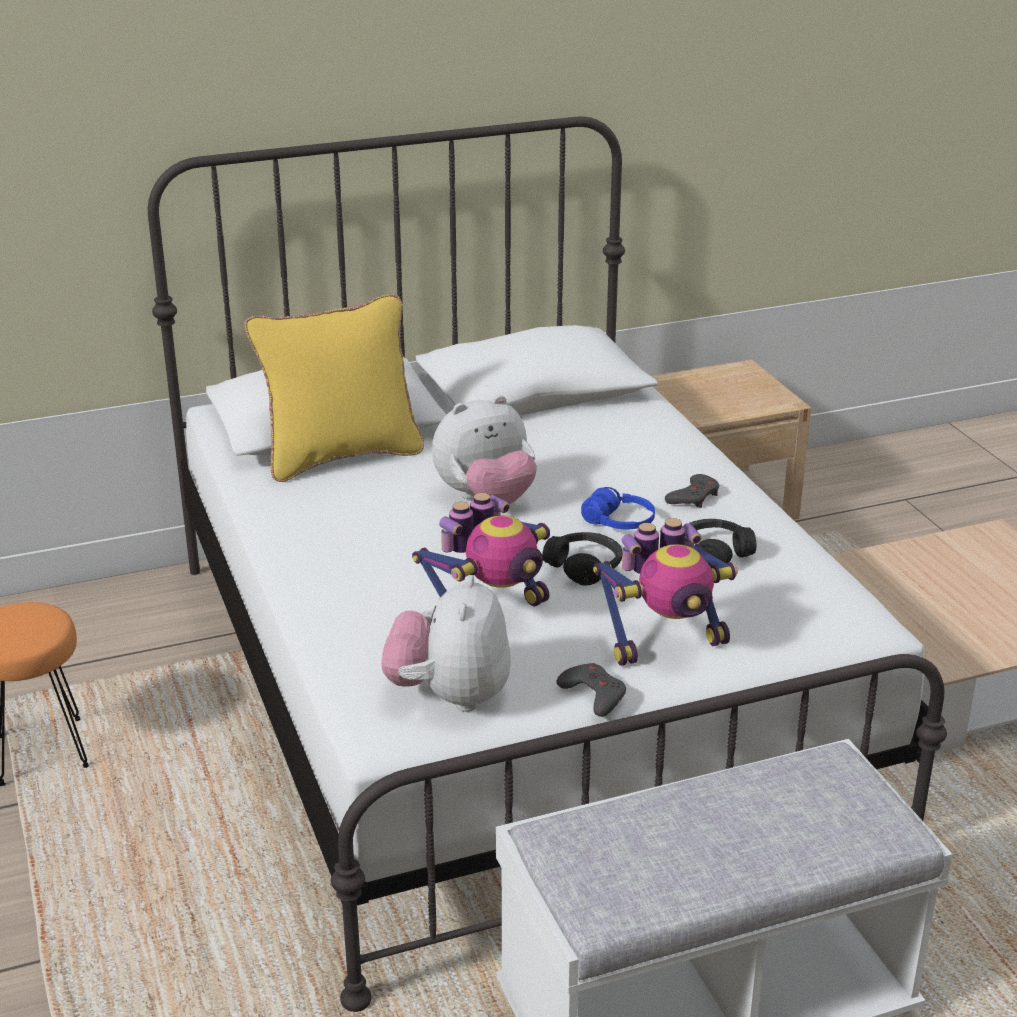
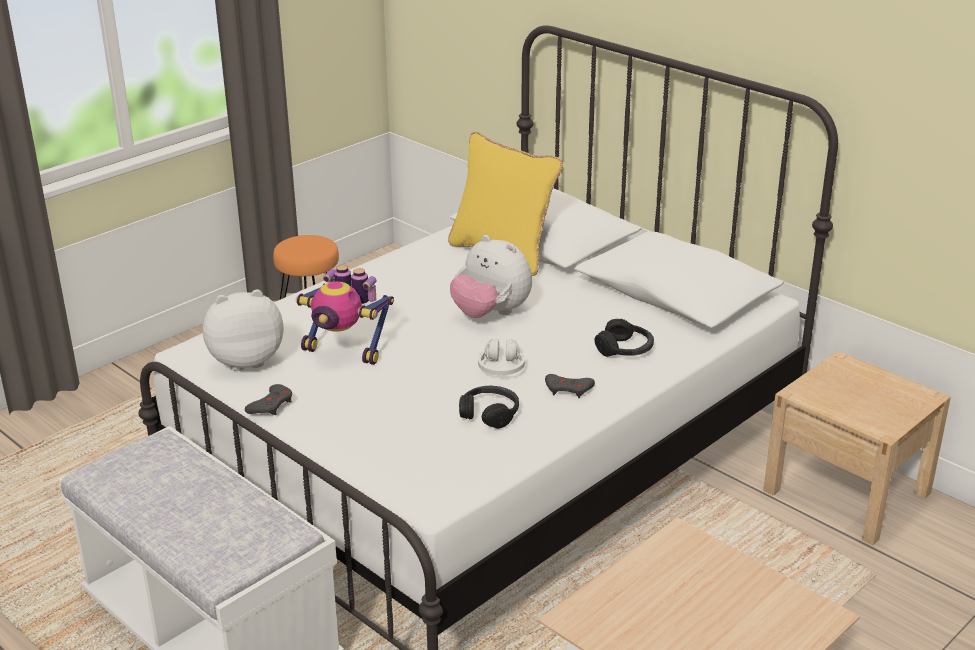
camera: 65 degrees right, 0 degrees up
black headphones [542,532,622,586] -> black headphones moved to [594,319,654,357]
blue headphones [581,487,655,529] -> white headphones [478,339,525,375]
toy robot [593,518,738,666] -> none

